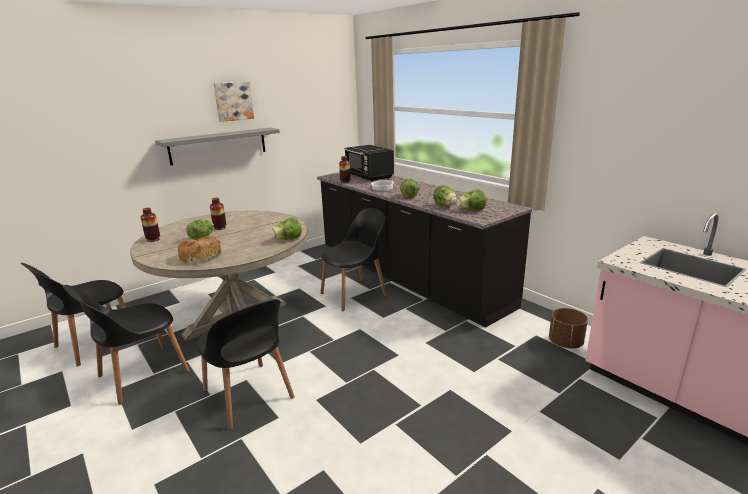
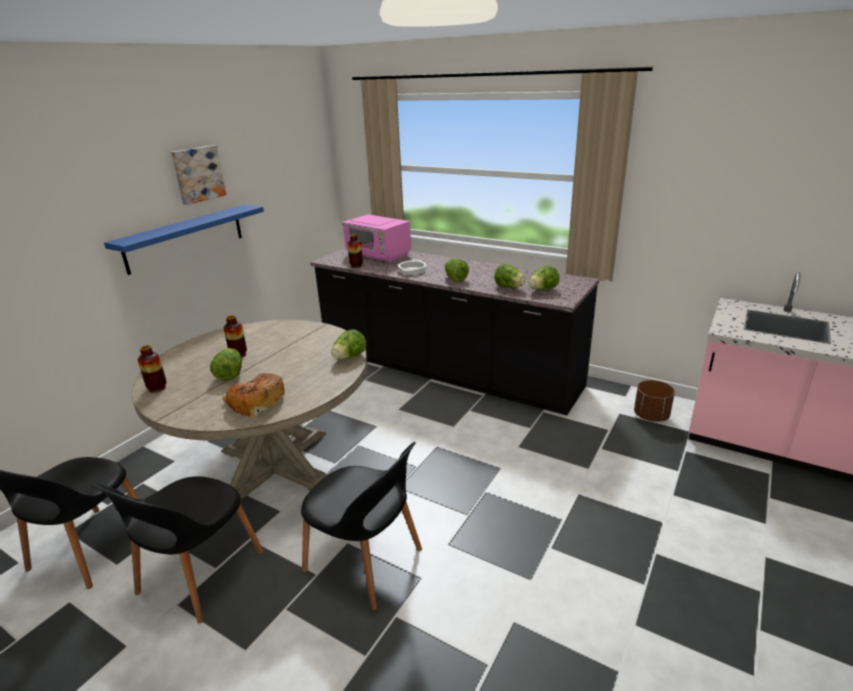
camera: 20 degrees left, 5 degrees up
grey shelf [155,128,280,165] -> blue shelf [104,205,264,275]
black chair [320,208,387,311] -> none
black microwave [344,145,394,182] -> pink microwave [342,214,411,262]

